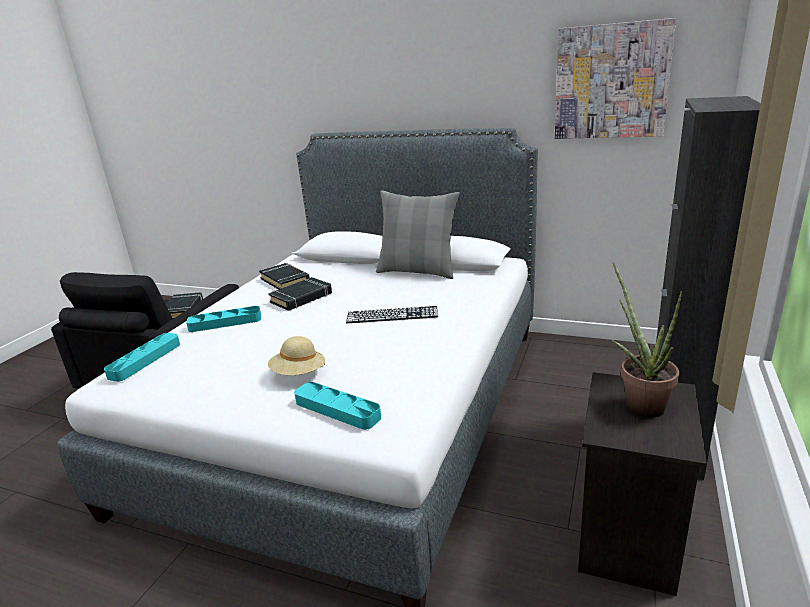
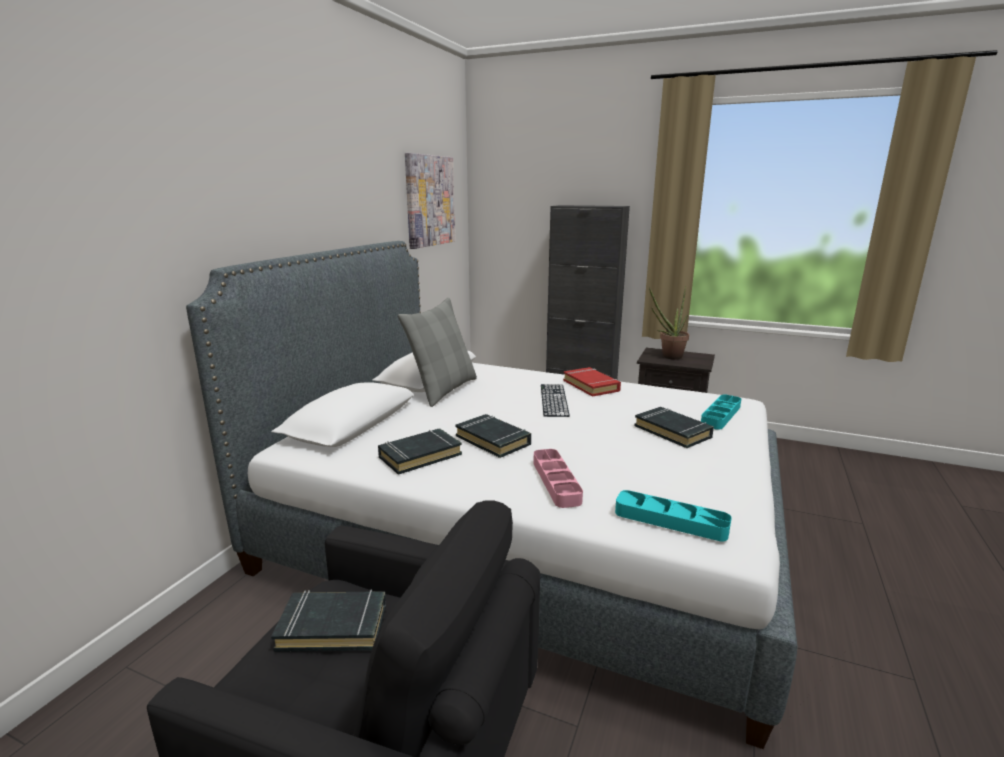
camera: 90 degrees left, 5 degrees down
turquoise tray [186,306,261,332] -> pink tray [533,449,583,508]
beige hat [268,336,325,375] -> black book [634,407,714,448]
none -> red book [563,367,621,397]

